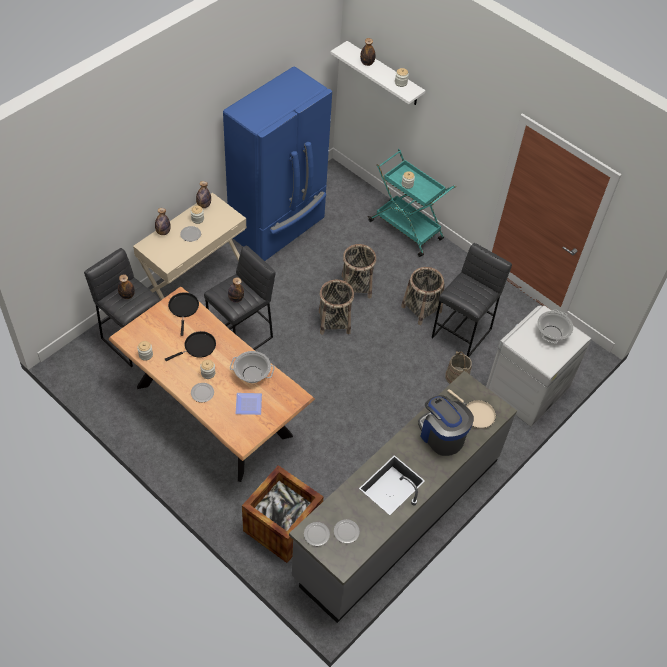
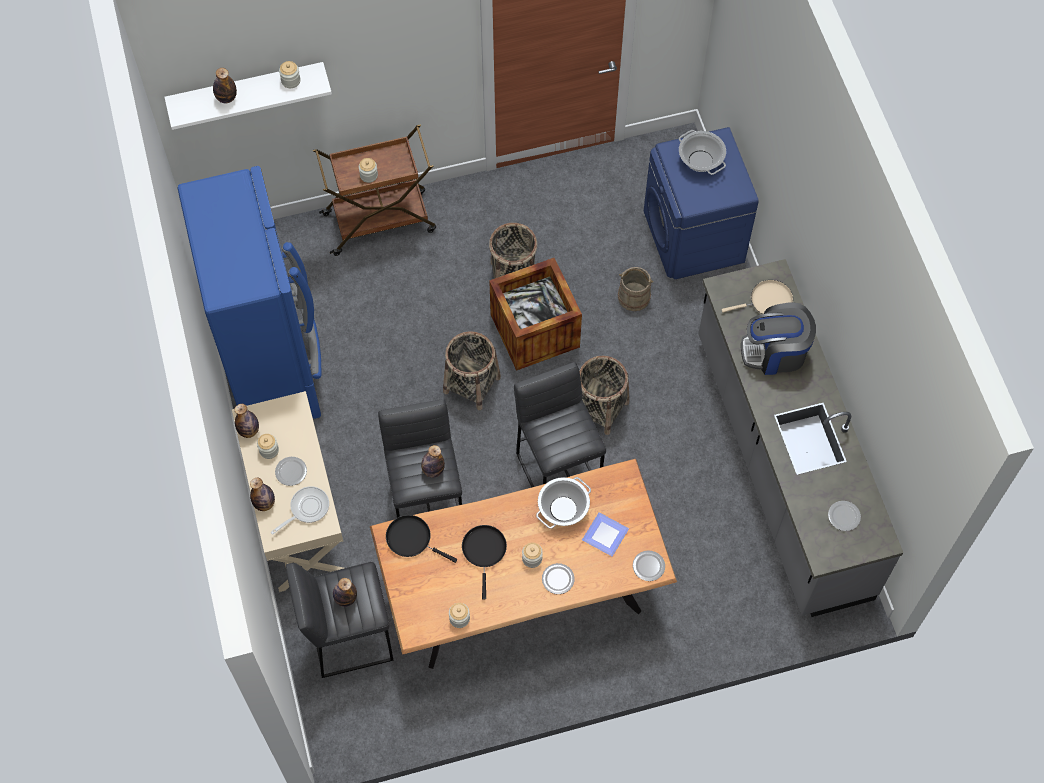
camera: 55 degrees left, 10 degrees up
crate [242,465,324,563] -> crate moved to [489,258,582,371]
plate [304,522,330,546] -> plate moved to [633,550,665,581]
basket [342,244,377,298] -> basket moved to [580,356,630,435]
turquoise cart [367,149,456,257] -> brown cart [313,124,436,256]
grey stool [432,243,512,357] -> grey stool moved to [514,362,606,487]
white washing machine [486,305,592,427] -> blue washing machine [644,127,759,279]
none -> frying pan [271,486,329,535]

